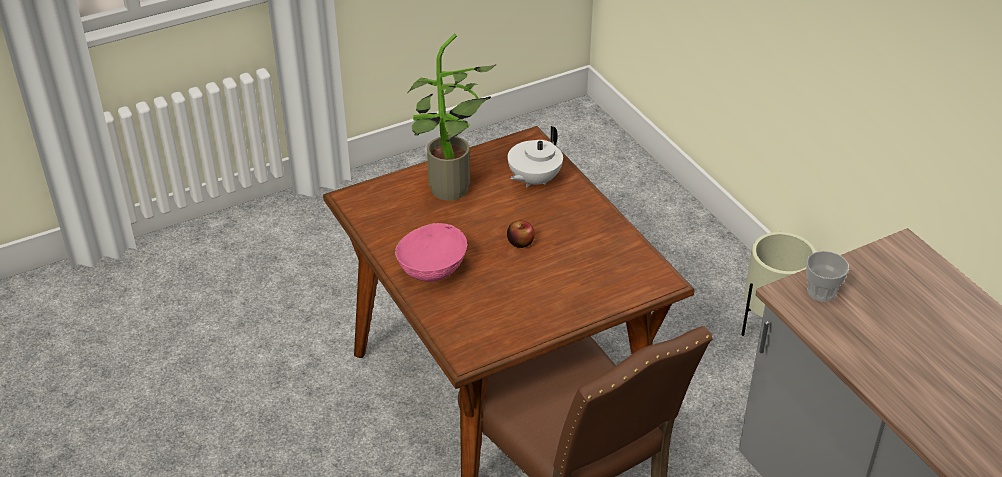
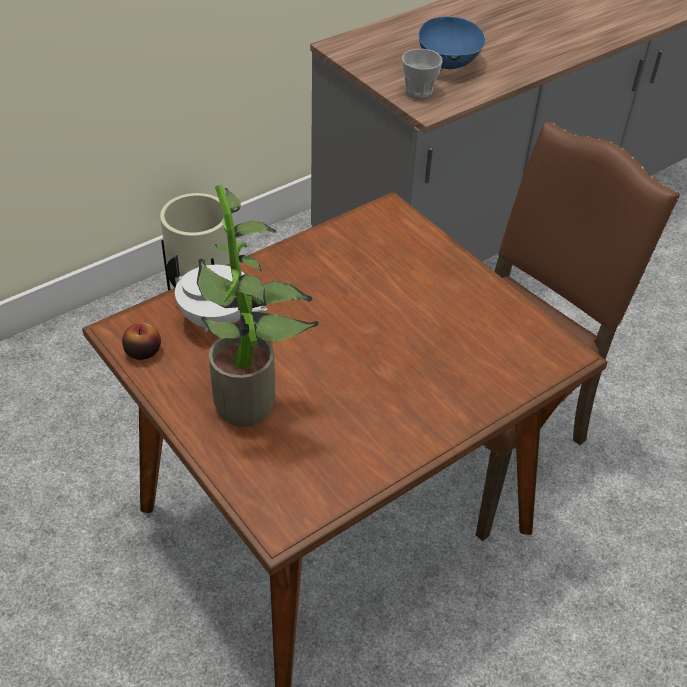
camera: 100 degrees left, 5 degrees up
pink bowl [395,223,467,282] -> none
apple [507,221,535,248] -> apple moved to [122,323,161,360]
none -> blue bowl [419,17,486,69]

